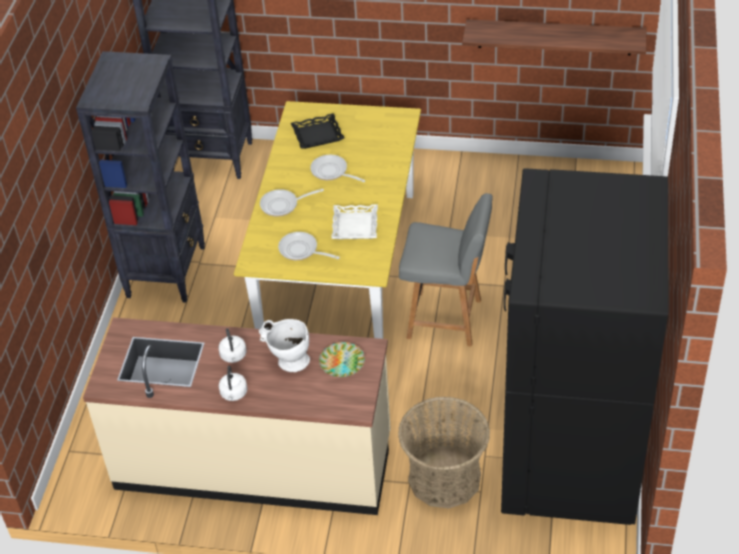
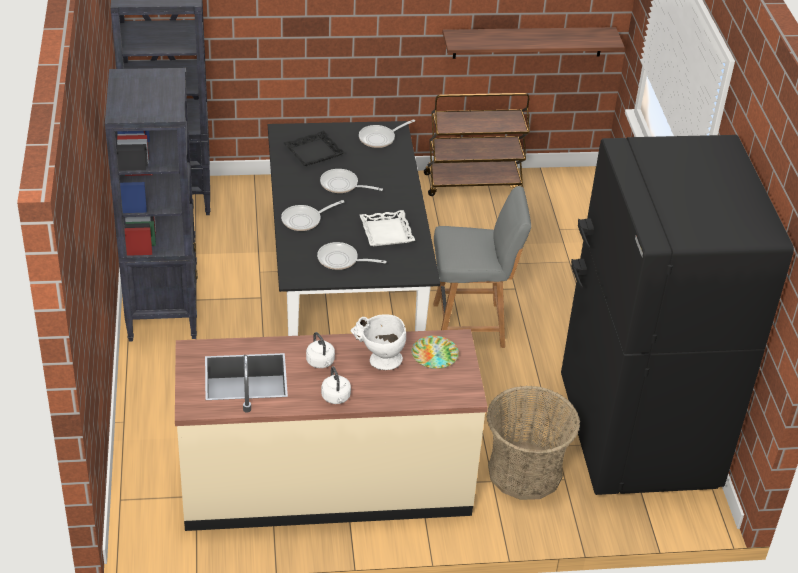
camera: 20 degrees left, 5 degrees down
yellow dining table [234,101,421,339] -> black dining table [268,121,440,336]
none -> frying pan [359,119,415,148]
none -> brown cart [424,93,530,196]

